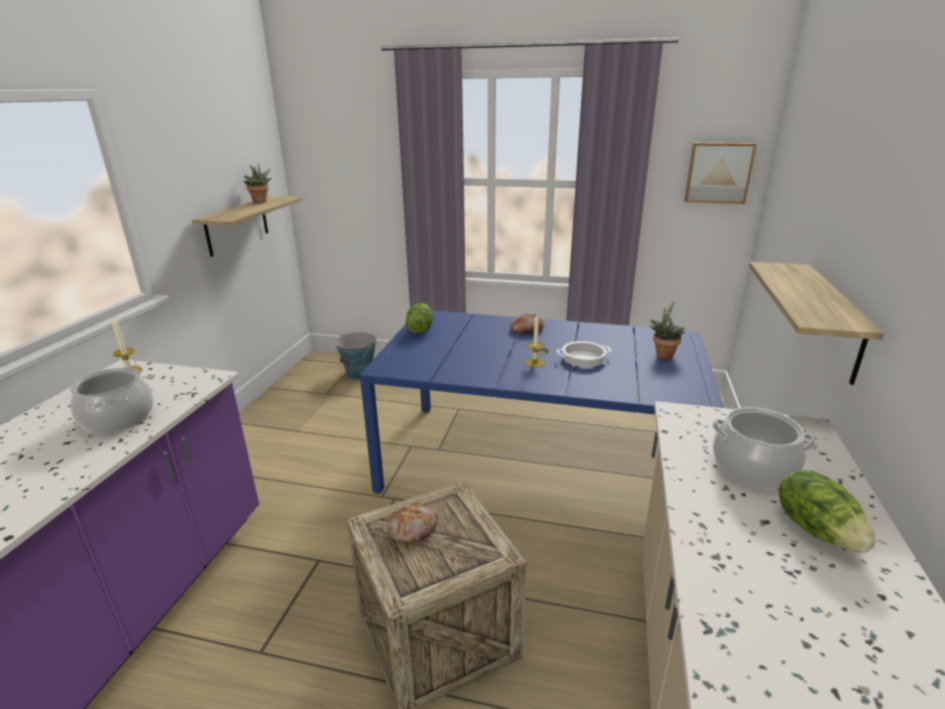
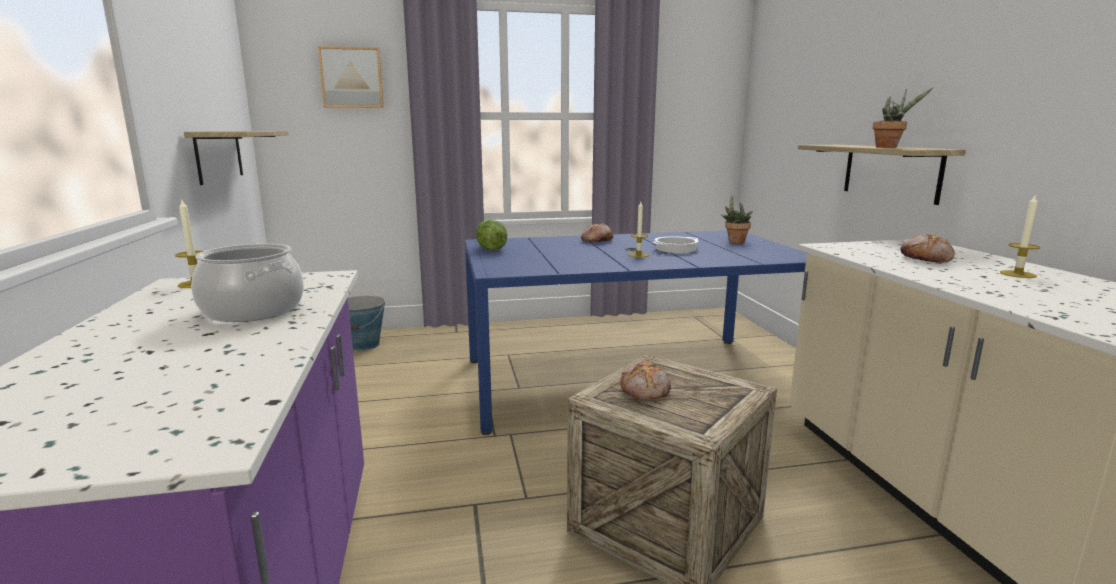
camera: 25 degrees left, 10 degrees down
potted plant [243,163,272,203] -> potted plant moved to [872,88,933,148]
picture [684,143,757,204] -> picture moved to [318,46,384,108]
cooking pot [712,407,816,488] -> bread [901,234,955,263]
lettuce [778,470,876,553] -> candle [1000,195,1040,278]

